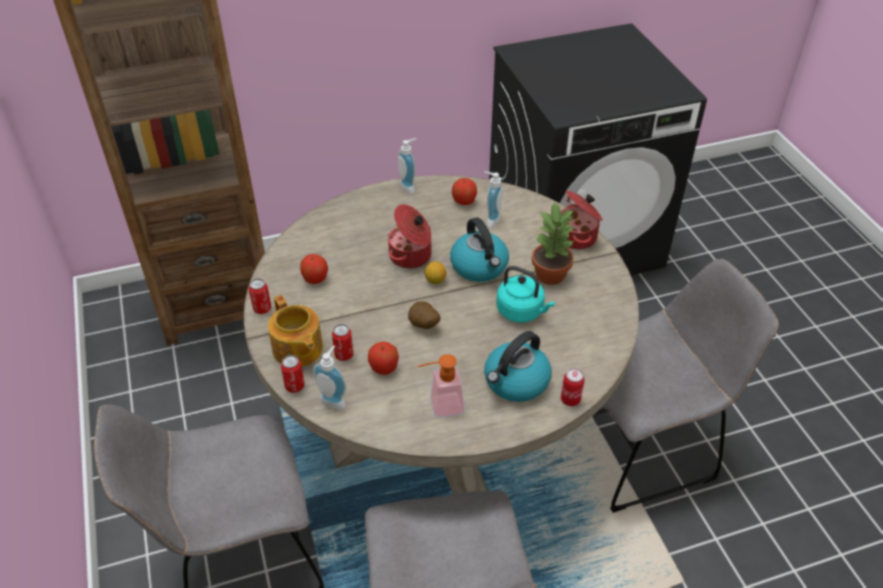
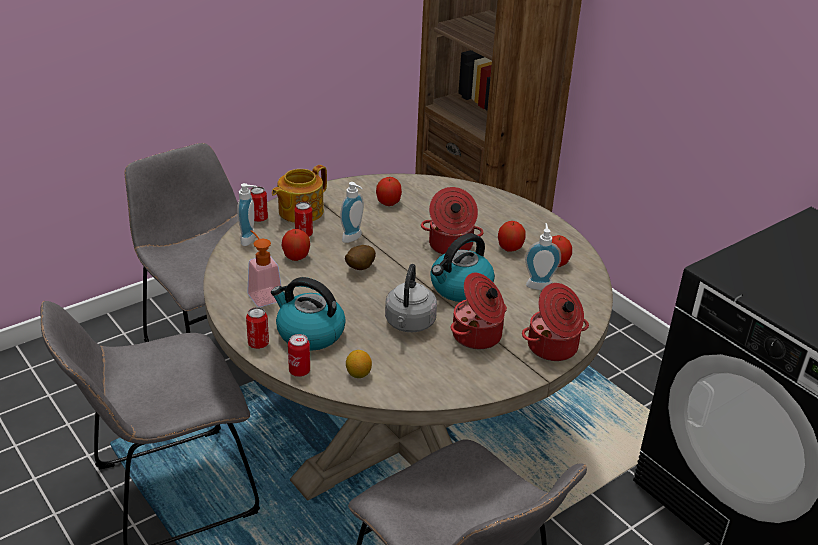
camera: 70 degrees right, 10 degrees down
can [249,278,271,314] -> can moved to [246,307,269,349]
soap dispenser [398,138,416,194] -> soap dispenser moved to [340,182,364,243]
lemon [425,262,446,284] -> lemon moved to [346,350,372,378]
turquoise kettle [497,266,555,323] -> grey kettle [385,264,437,332]
potted plant [532,201,575,285] -> cooking pot [451,272,507,349]
none -> apple [498,221,526,252]

